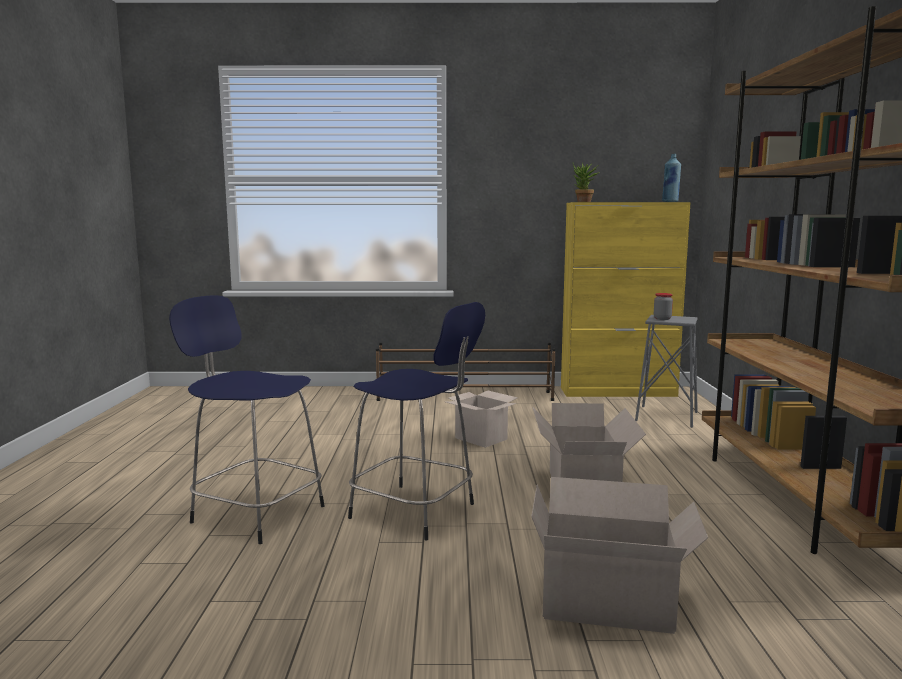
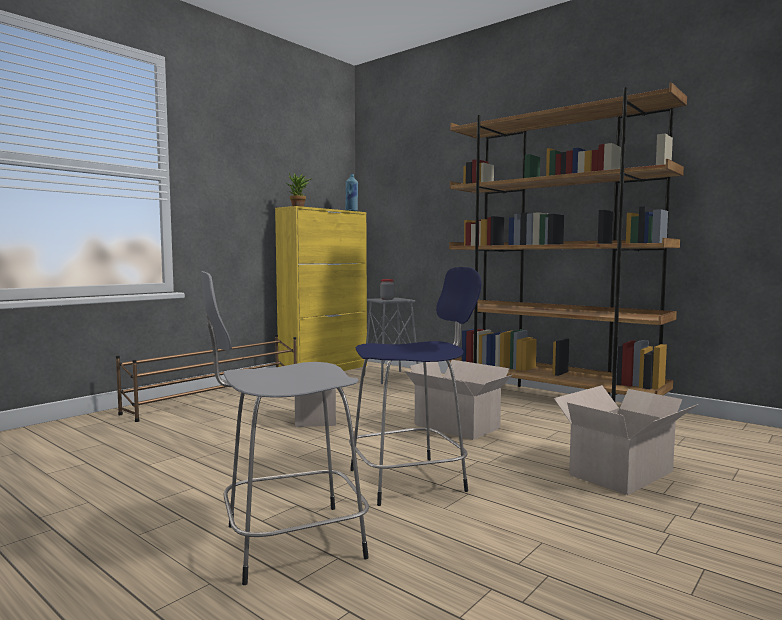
camera: 50 degrees left, 5 degrees down
blue stool [169,295,324,544] -> grey stool [201,271,369,585]

